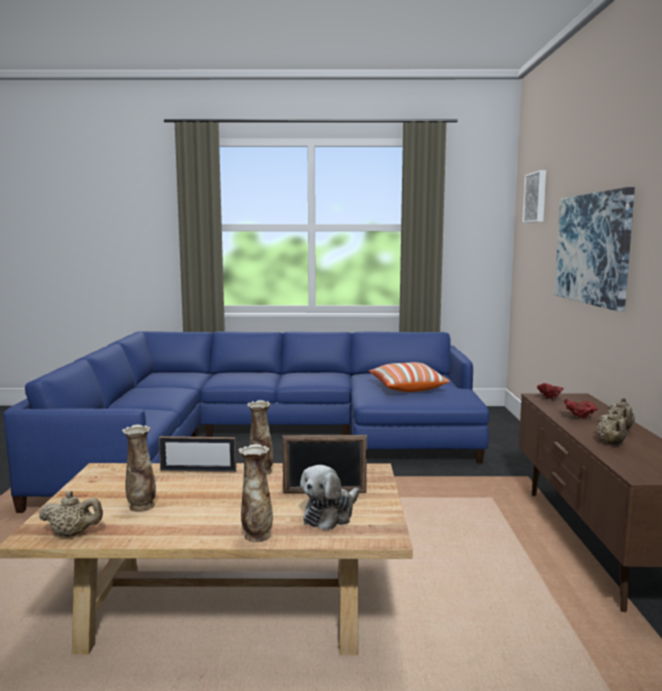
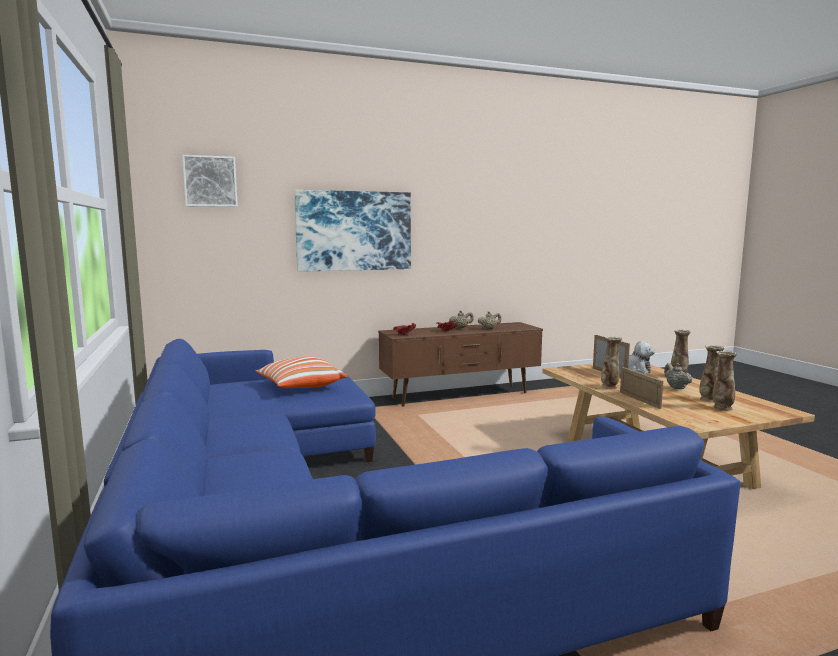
camera: 110 degrees left, 0 degrees up
beige teapot [39,491,103,537] -> beige teapot moved to [664,363,692,389]
none -> vase [712,350,738,411]

